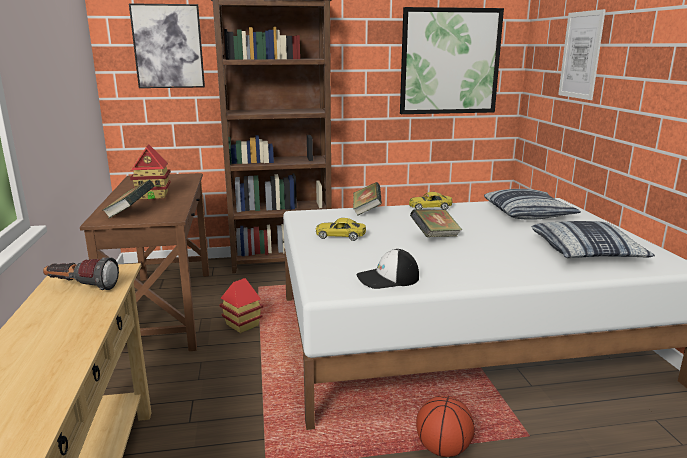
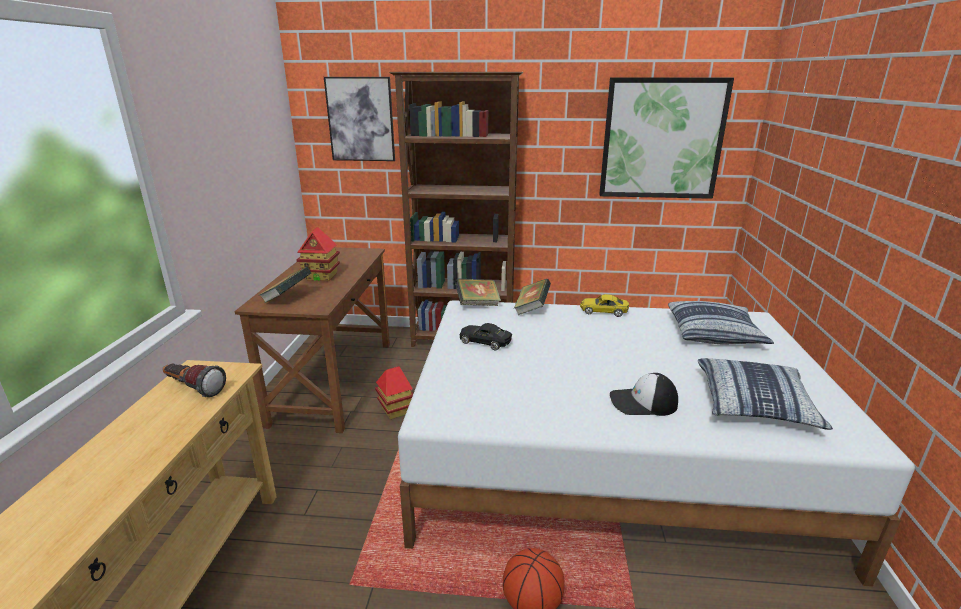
camera: 15 degrees right, 5 degrees up
yellow toy car [316,218,366,241] -> black toy car [460,323,512,350]
cap [356,249,419,289] -> cap moved to [610,373,678,416]
book [410,209,462,237] -> book moved to [455,278,501,306]
picture [558,9,606,100] -> none

